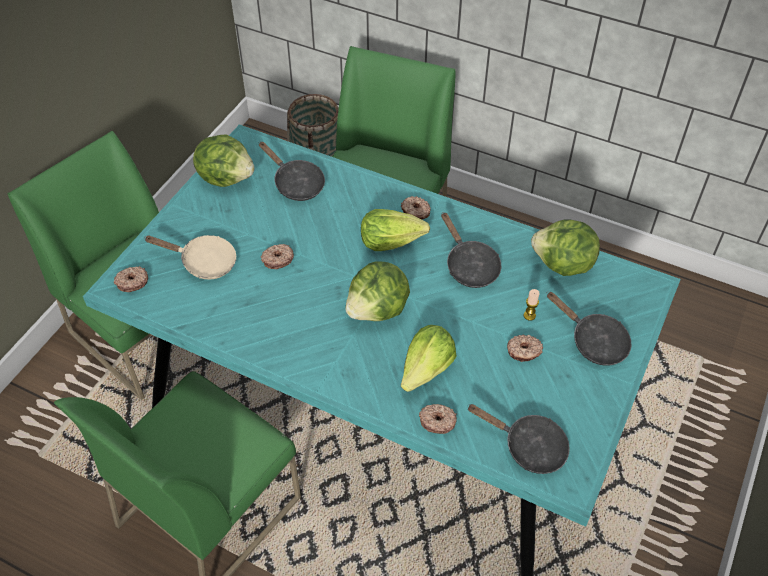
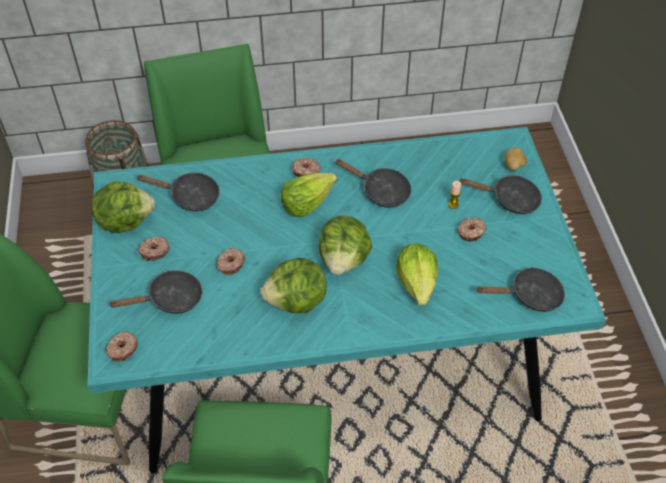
camera: 35 degrees left, 0 degrees up
beige frying pan [145,235,236,279] -> black frying pan [108,270,203,314]
donut [419,404,457,434] -> donut moved to [138,237,170,261]
lettuce [531,219,600,276] -> lettuce moved to [261,258,327,313]
none -> potato [505,147,527,171]

